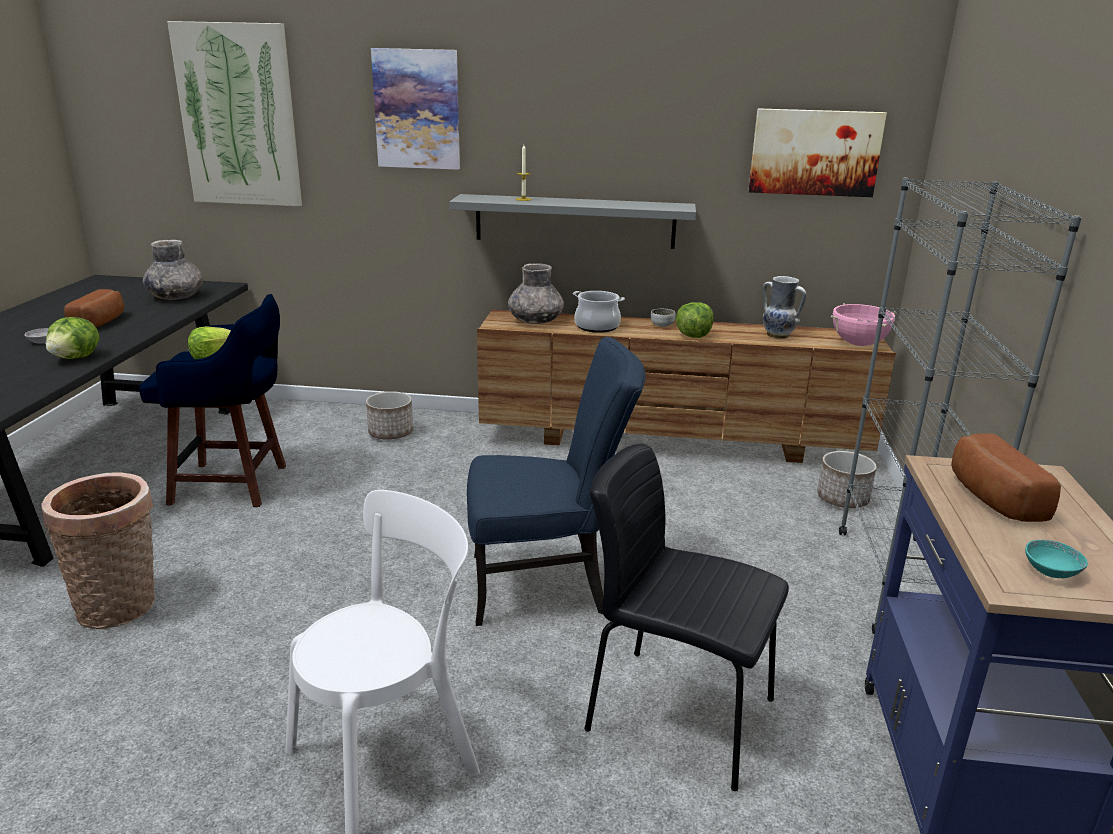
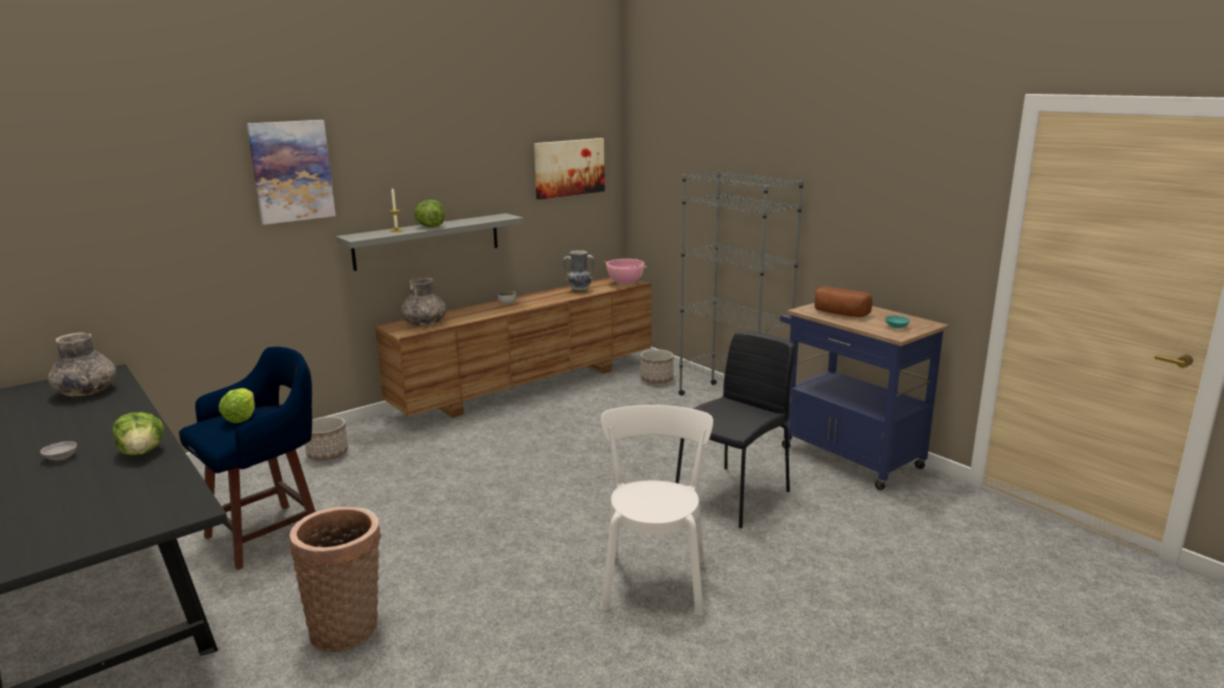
camera: 45 degrees left, 5 degrees down
bread [64,289,124,327] -> none
picture [167,21,302,206] -> none
blue chair [467,337,645,626] -> none
cooking pot [573,291,625,333] -> none
black chair [584,443,789,791] -> black chair turned 150 degrees clockwise [675,331,796,528]
lettuce [676,302,713,338] -> lettuce moved to [414,200,445,227]

